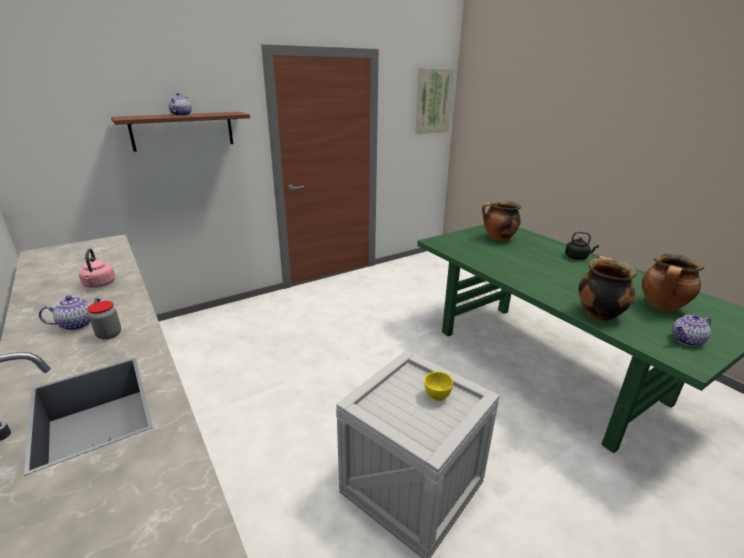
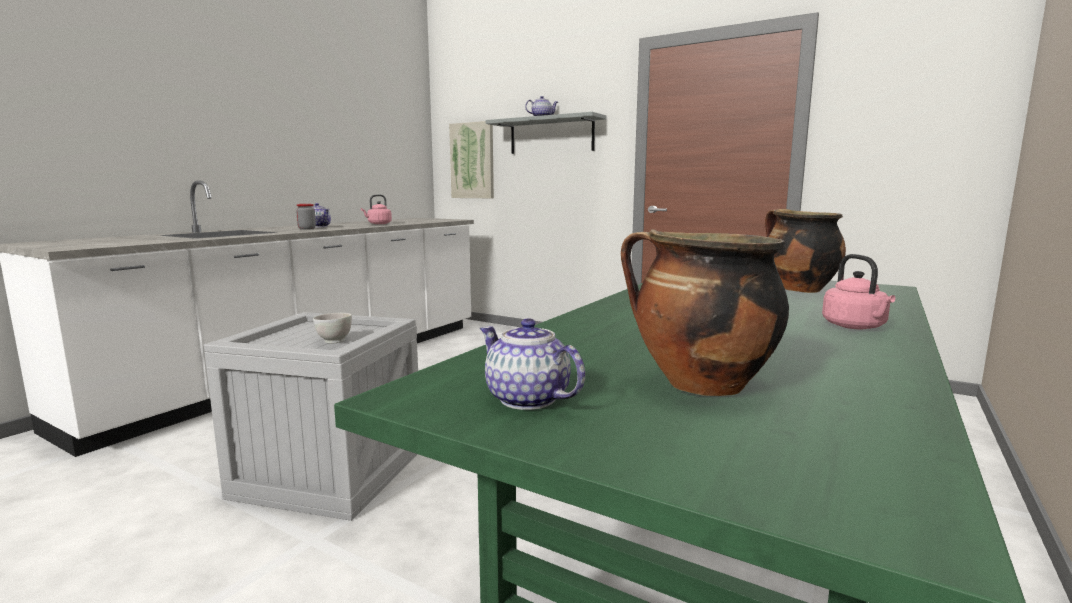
camera: 65 degrees right, 15 degrees down
brown shelf [111,112,250,152] -> grey shelf [485,112,606,154]
picture [415,68,454,134] -> picture moved to [449,121,494,198]
yellow bowl [424,371,453,401] -> white bowl [313,313,352,344]
black kettle [565,231,599,260] -> pink kettle [822,254,895,329]
cooking pot [578,256,637,321] -> none

